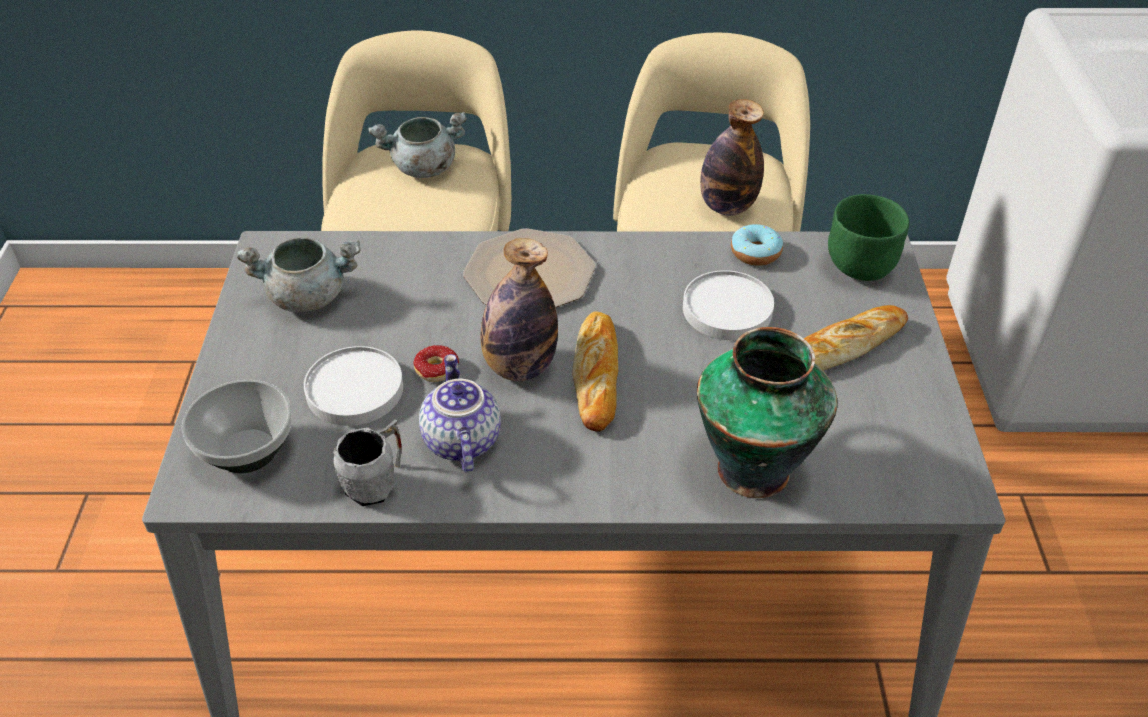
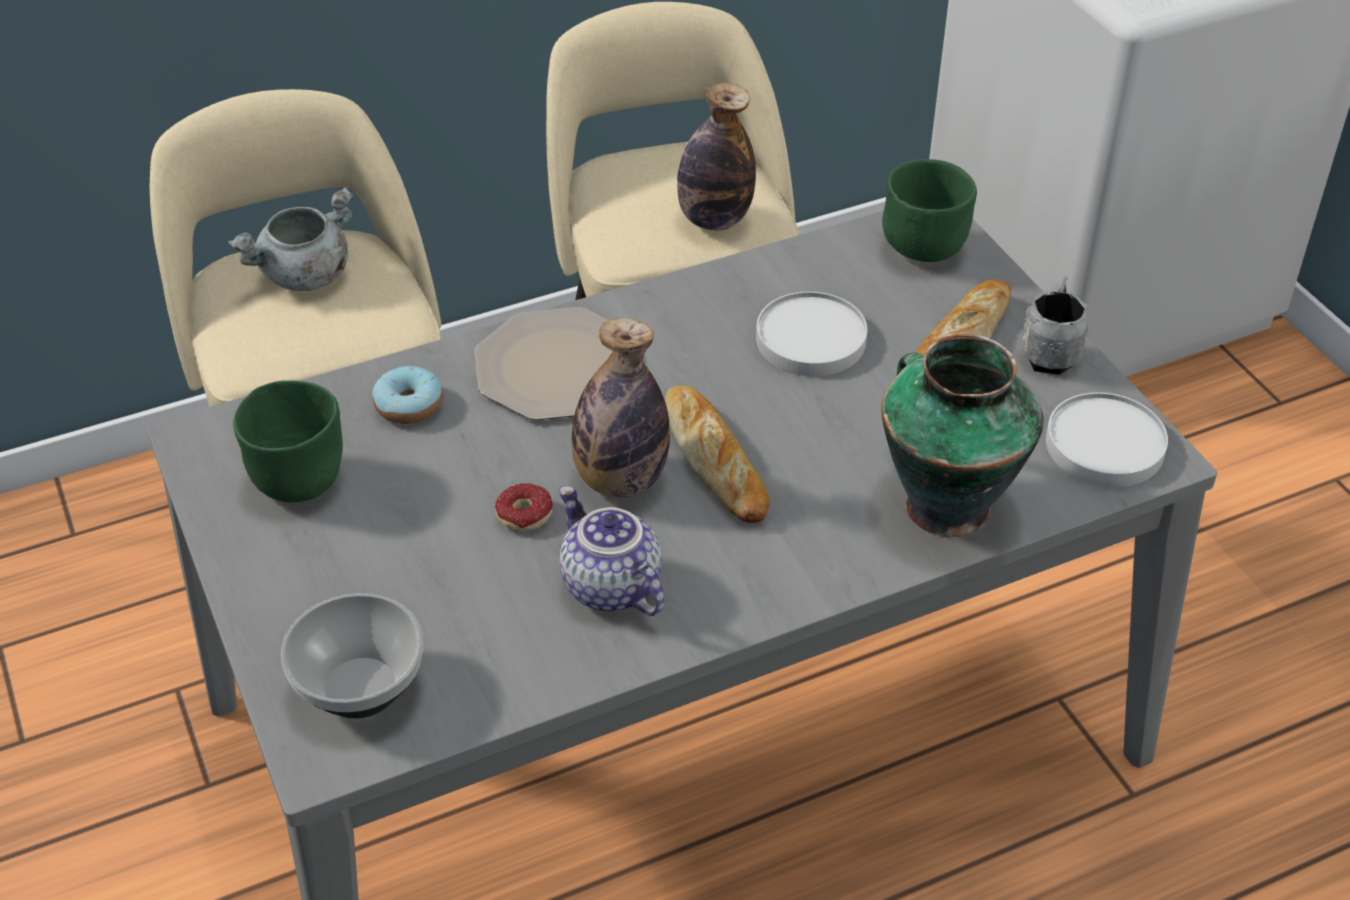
camera: 25 degrees left, 0 degrees up
grey cooking pot [237,237,361,312] -> green bowl [233,380,343,502]
white plate [304,346,403,426] -> white plate moved to [1046,392,1168,487]
grey mug [333,420,402,506] -> grey mug moved to [1021,277,1088,375]
donut [731,224,783,266] -> donut moved to [372,366,443,424]

